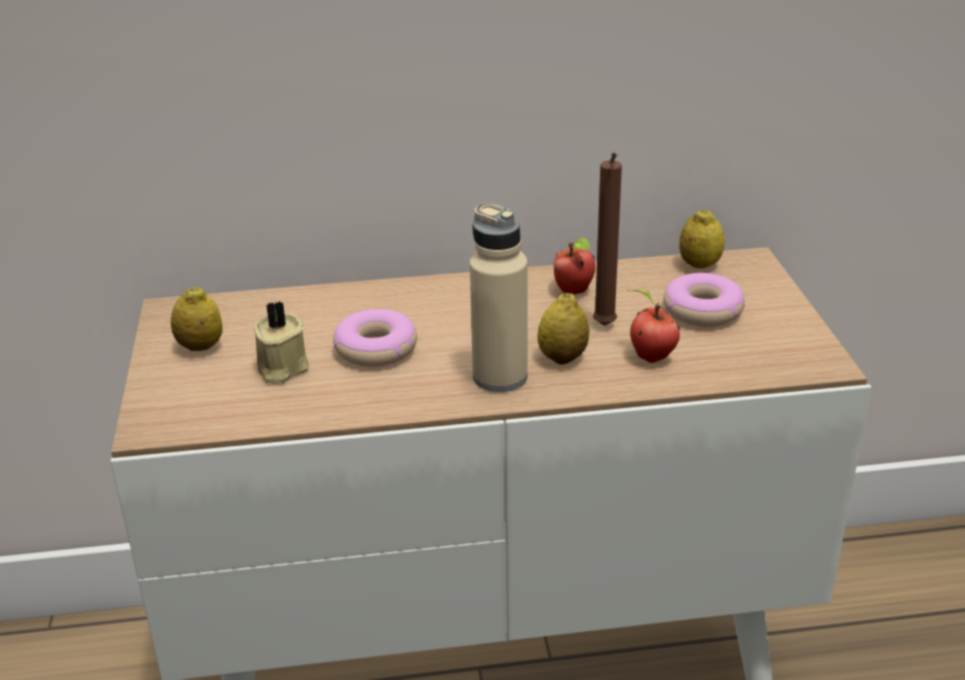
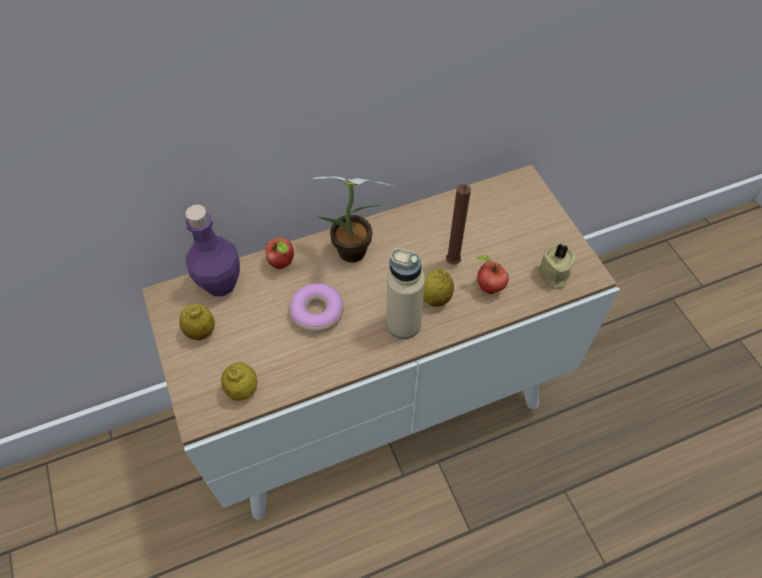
camera: 15 degrees left, 25 degrees up
beige candle [254,301,309,384] -> beige candle moved to [536,244,576,289]
apple [554,237,595,295] -> apple moved to [266,238,294,269]
donut [663,273,745,327] -> none
lemon [679,209,725,268] -> lemon moved to [221,362,258,401]
none -> purple bottle [185,205,240,296]
none -> potted plant [312,176,395,263]

